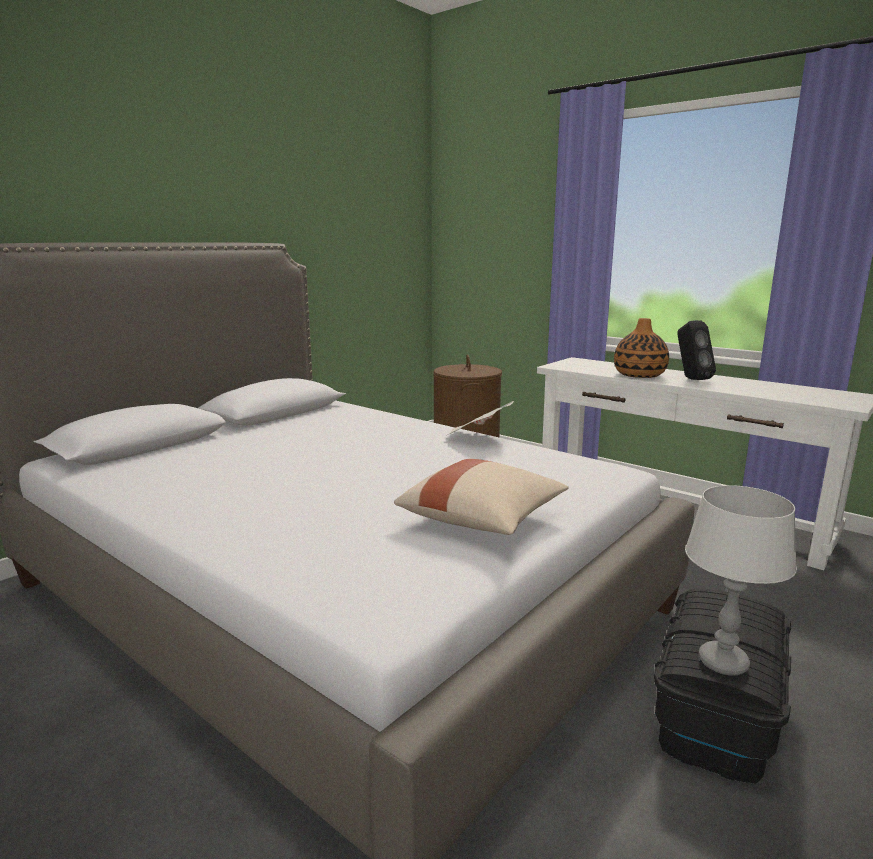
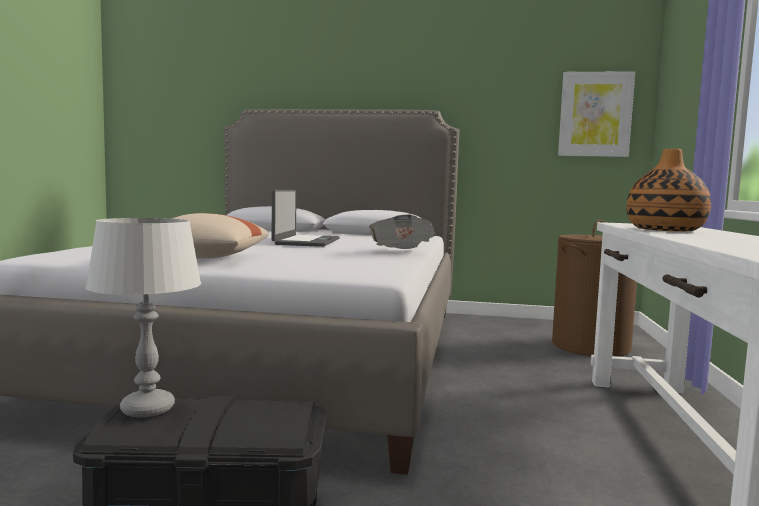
camera: 60 degrees right, 10 degrees down
black speaker [677,320,716,380] -> none
none -> laptop [272,190,339,247]
none -> picture [558,71,635,157]

